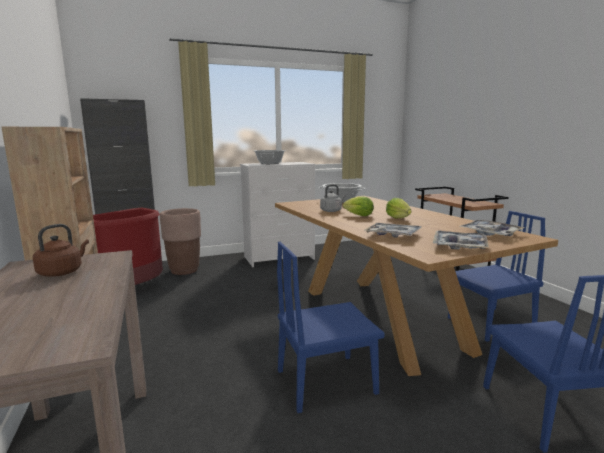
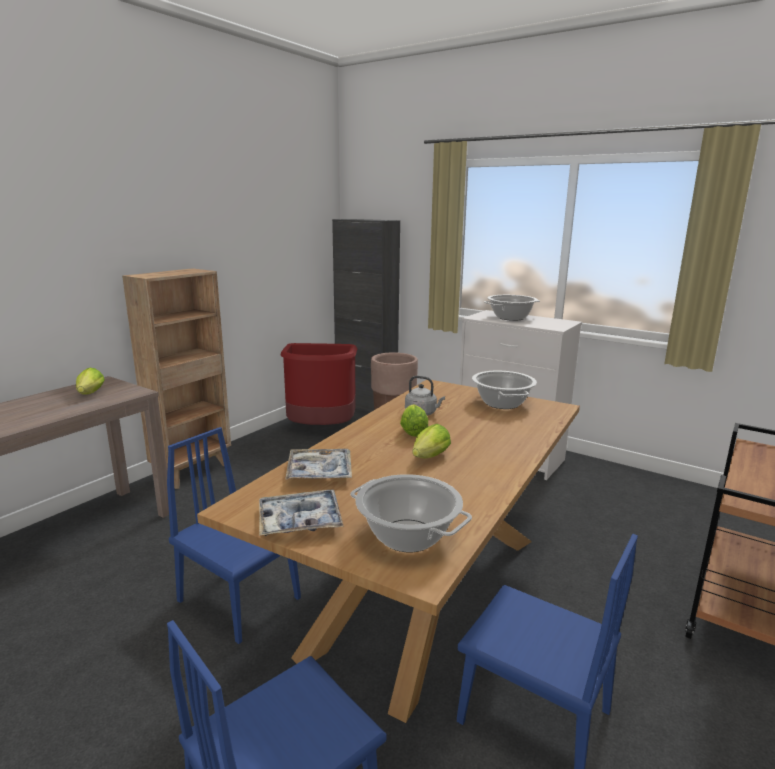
camera: 55 degrees right, 5 degrees up
brown kettle [33,224,89,277] -> lettuce [76,368,105,394]
tray [459,220,525,236] -> cooking pot [350,474,472,552]

